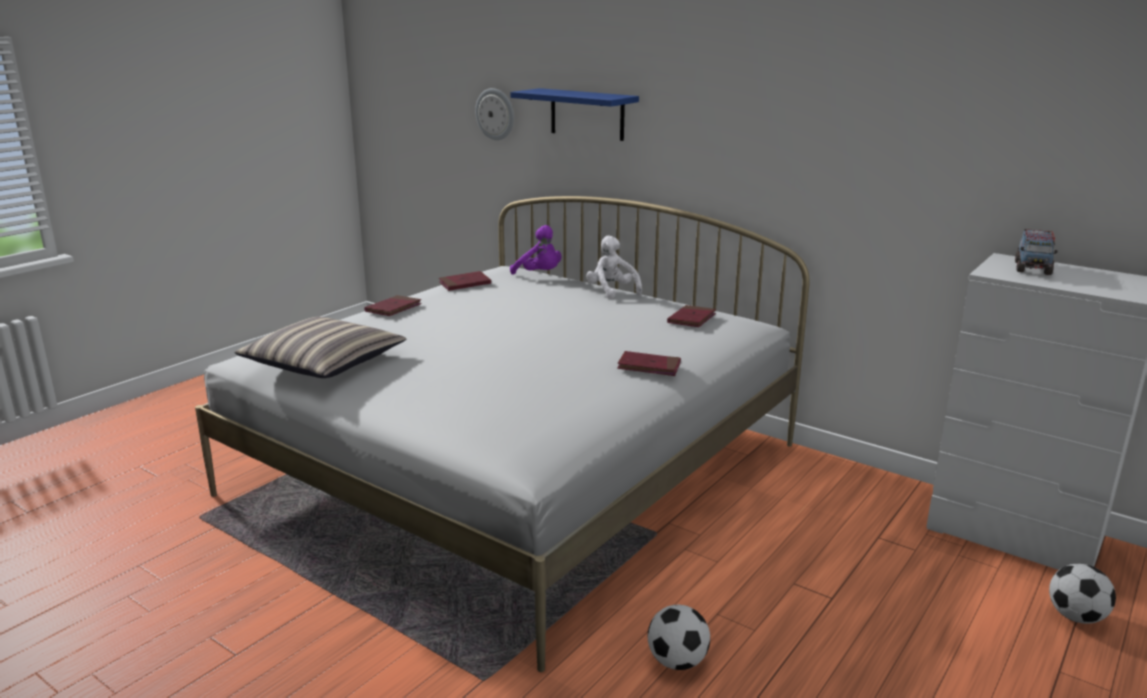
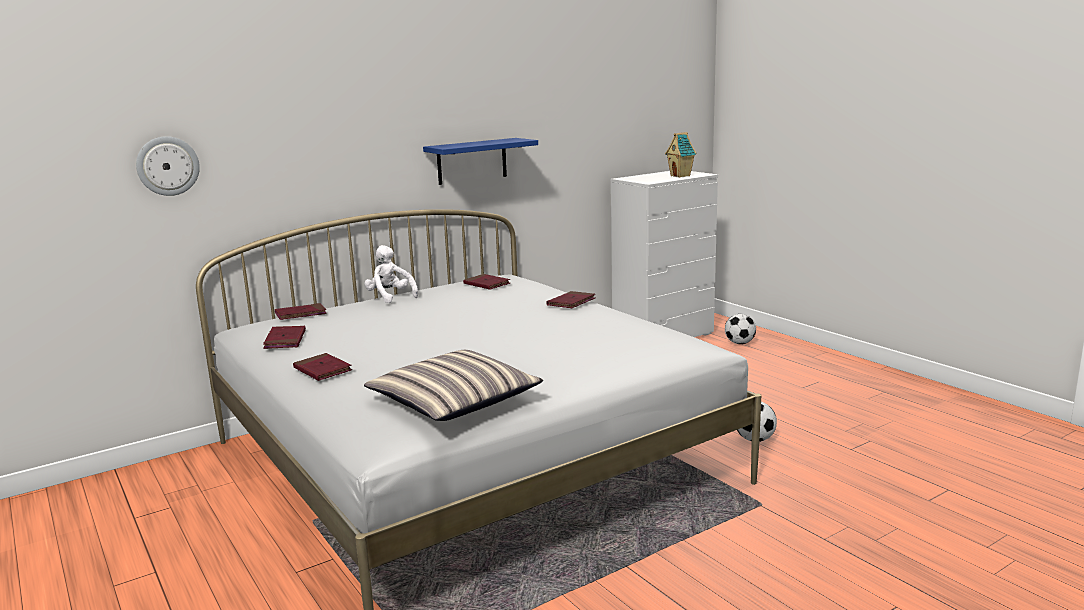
camera: 70 degrees left, 5 degrees down
blue shelf [510,88,639,141] -> blue shelf moved to [423,138,538,185]
purple plush toy [510,225,561,275] -> red book [275,303,327,320]
white plush toy [586,236,642,299] -> white plush toy turned 60 degrees clockwise [364,245,418,303]
toy truck [1015,229,1058,275] -> none
none -> toy house [665,132,697,177]

